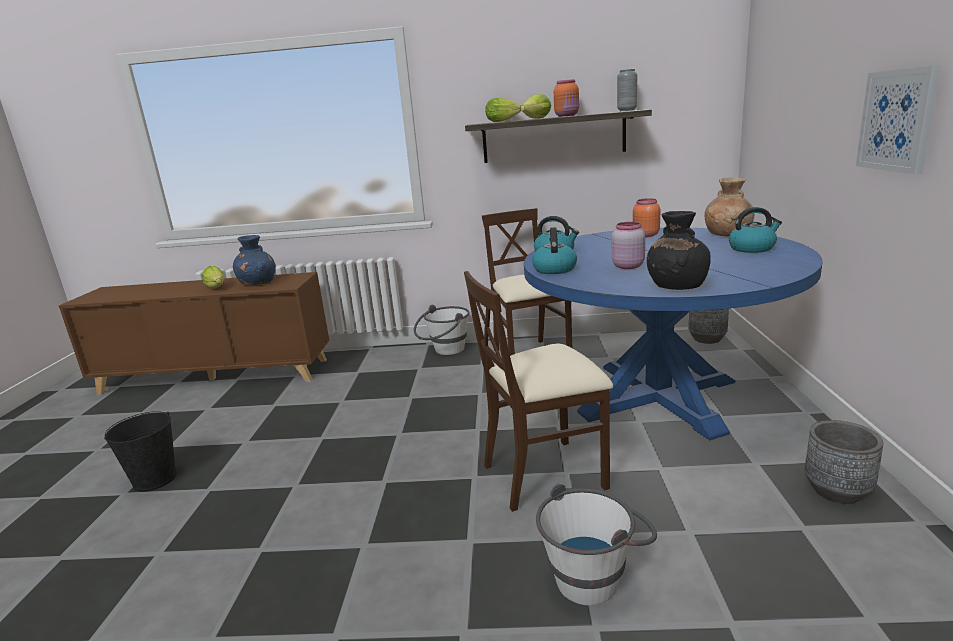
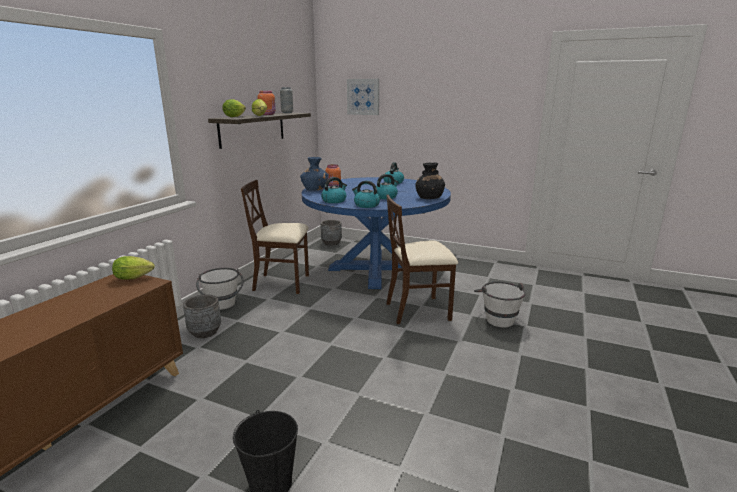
camera: 70 degrees left, 0 degrees up
lettuce [202,266,225,288] -> lettuce moved to [112,256,155,279]
blue vase [233,235,276,285] -> blue vase moved to [300,157,328,191]
beige chair [464,271,613,512] -> beige chair turned 75 degrees clockwise [386,195,458,324]
pink jar [612,222,645,269] -> kettle [376,174,399,199]
brown vase [705,177,754,237] -> none
grey planter [805,420,884,504] -> grey planter moved to [183,294,221,338]
picture [856,65,941,175] -> picture moved to [347,79,379,115]

